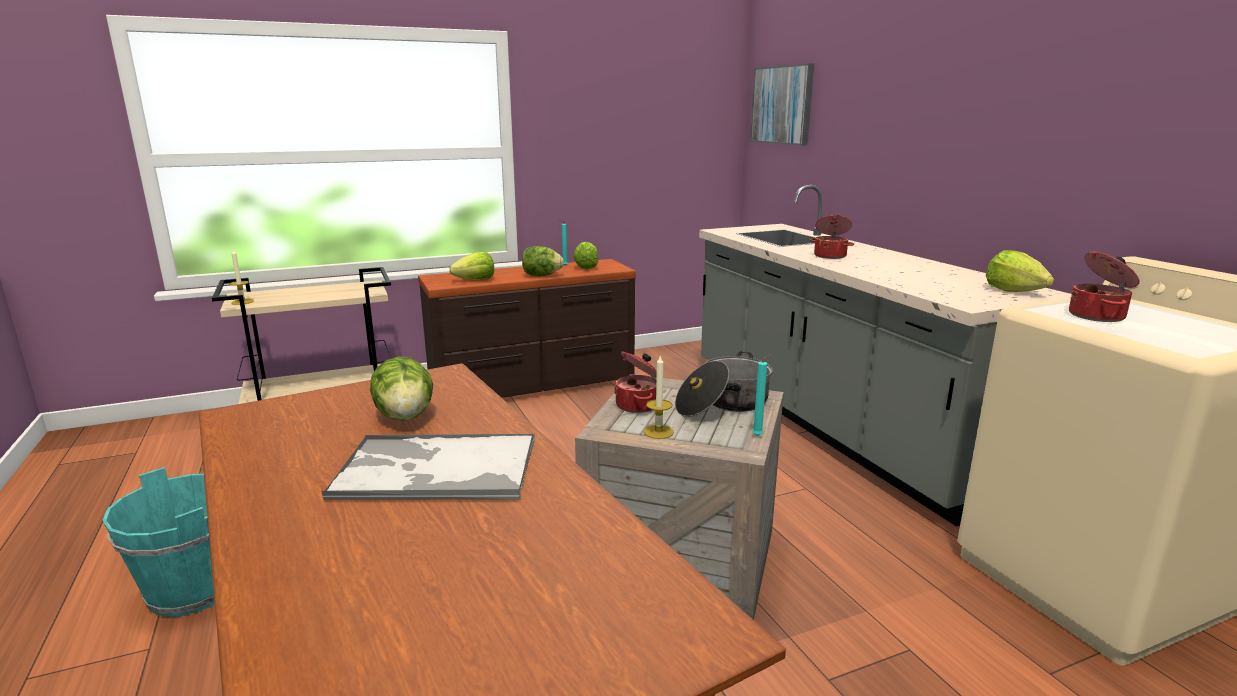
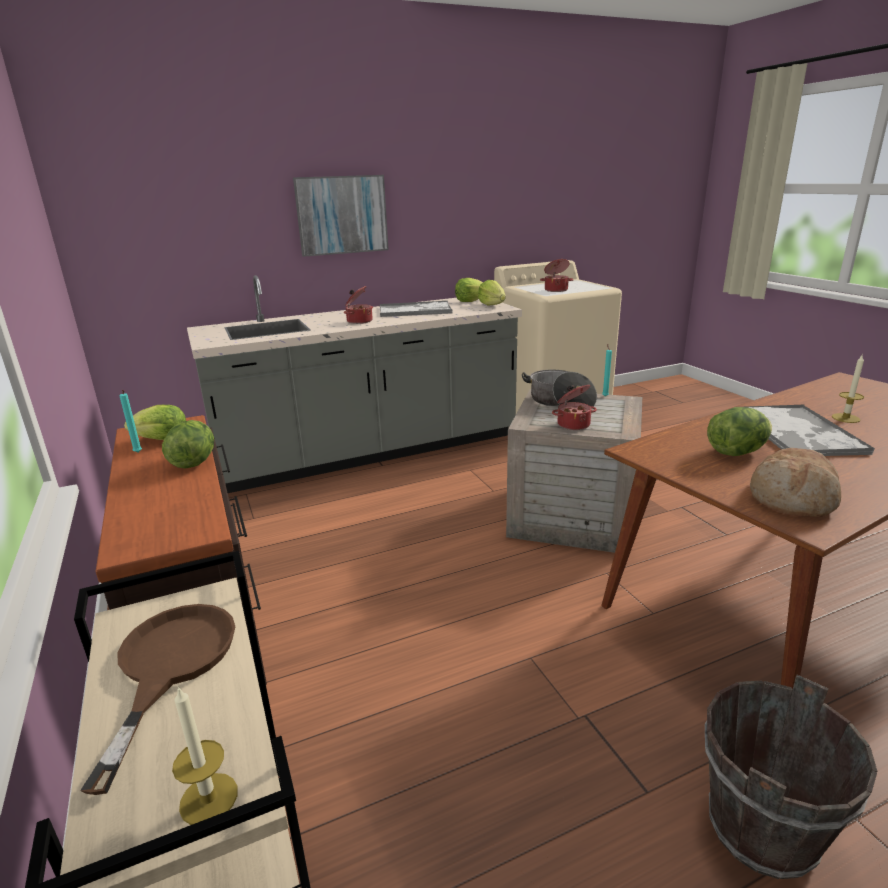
camera: 90 degrees left, 5 degrees up
turquoise bucket [102,467,215,617] -> brown bucket [705,675,877,879]
lettuce [449,252,494,280] -> lettuce moved to [478,280,506,305]
candle [643,354,674,439] -> candle moved to [832,355,864,423]
picture [750,63,814,145] -> picture moved to [293,175,389,257]
none -> brown frying pan [80,604,235,795]
none -> tray [380,301,452,317]
none -> bread [750,448,841,517]

